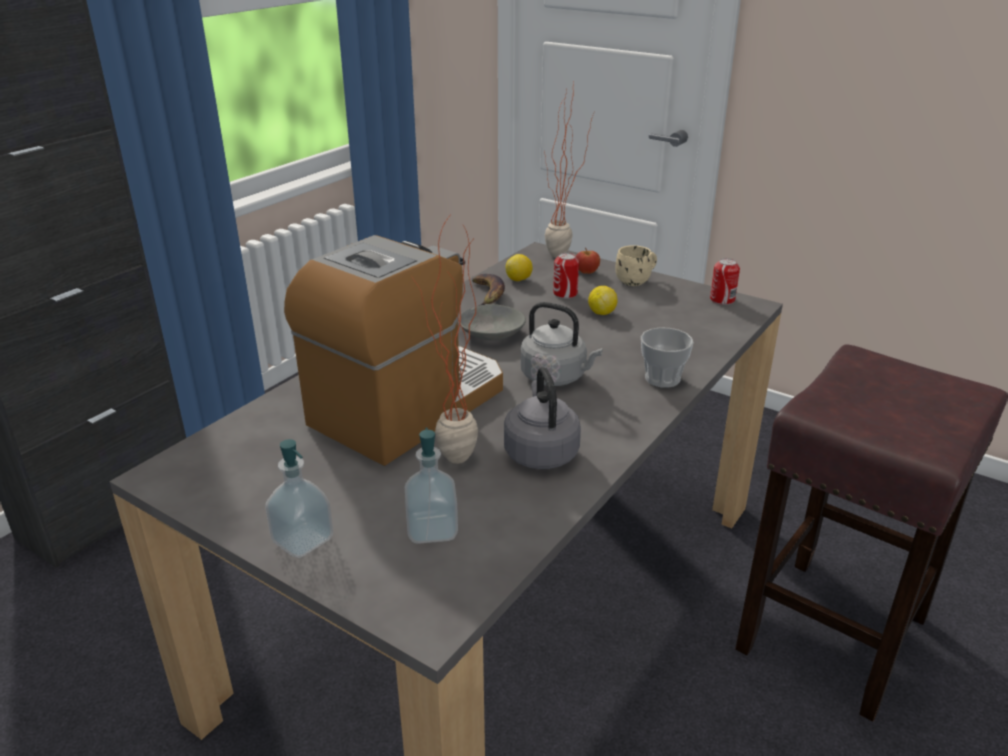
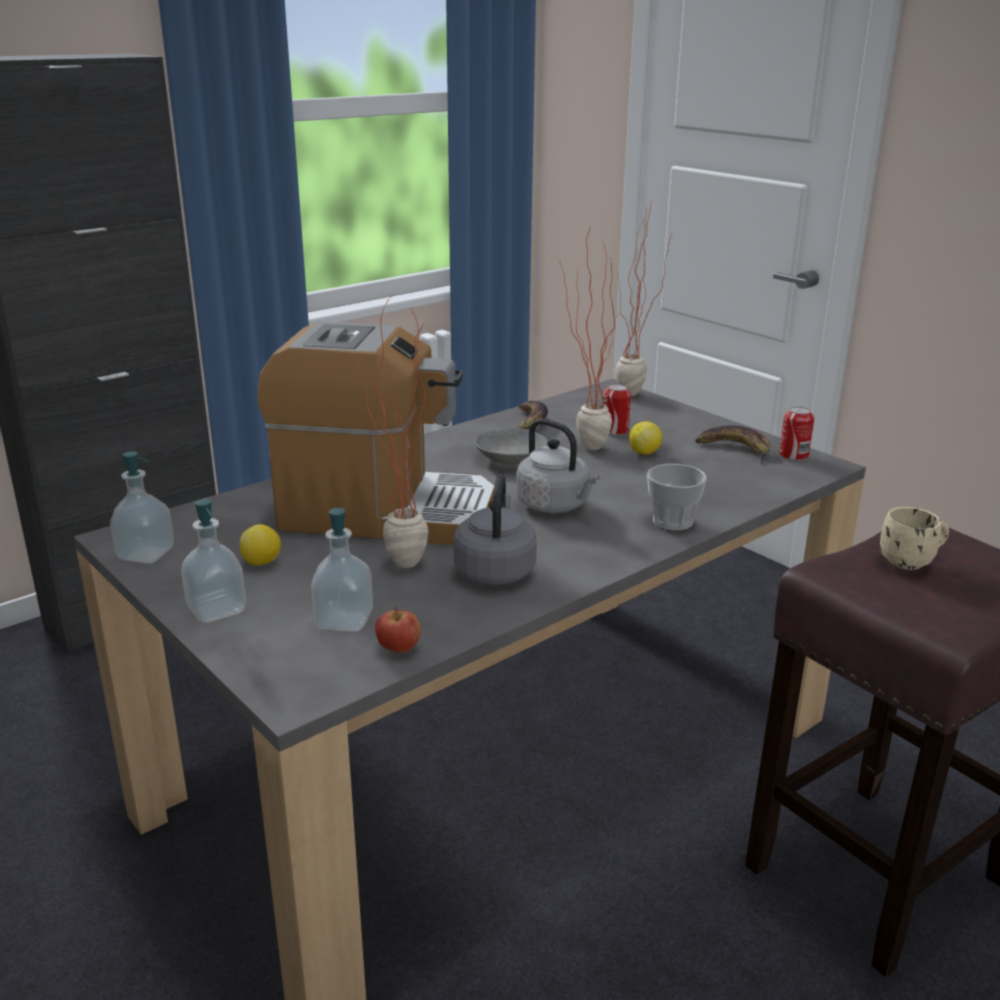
camera: 15 degrees right, 5 degrees down
coffee machine [284,235,503,466] -> coffee machine turned 45 degrees clockwise [258,322,495,545]
lemon [505,254,533,281] -> lemon moved to [240,524,281,566]
apple [576,248,600,274] -> apple moved to [375,606,421,653]
beige mug [616,245,657,286] -> beige mug moved to [880,507,949,570]
none -> soap dispenser [110,451,174,564]
none -> potted plant [559,225,620,450]
none -> banana [695,425,770,464]

